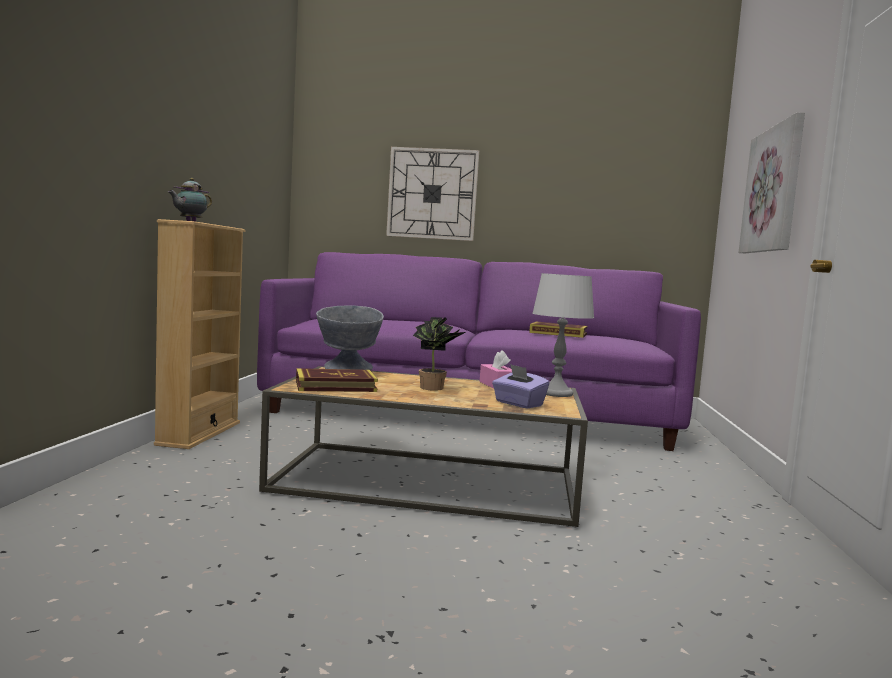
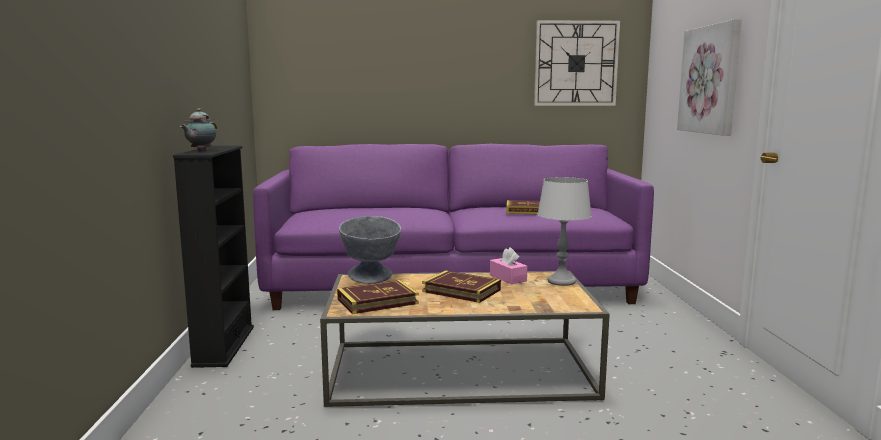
camera: 10 degrees left, 5 degrees up
beige bookcase [154,219,245,449] -> black bookcase [173,146,254,368]
wall clock [386,147,479,241] -> wall clock moved to [534,20,620,106]
potted plant [413,317,465,391] -> book [422,270,501,303]
purple tissue box [492,364,550,409] -> none

